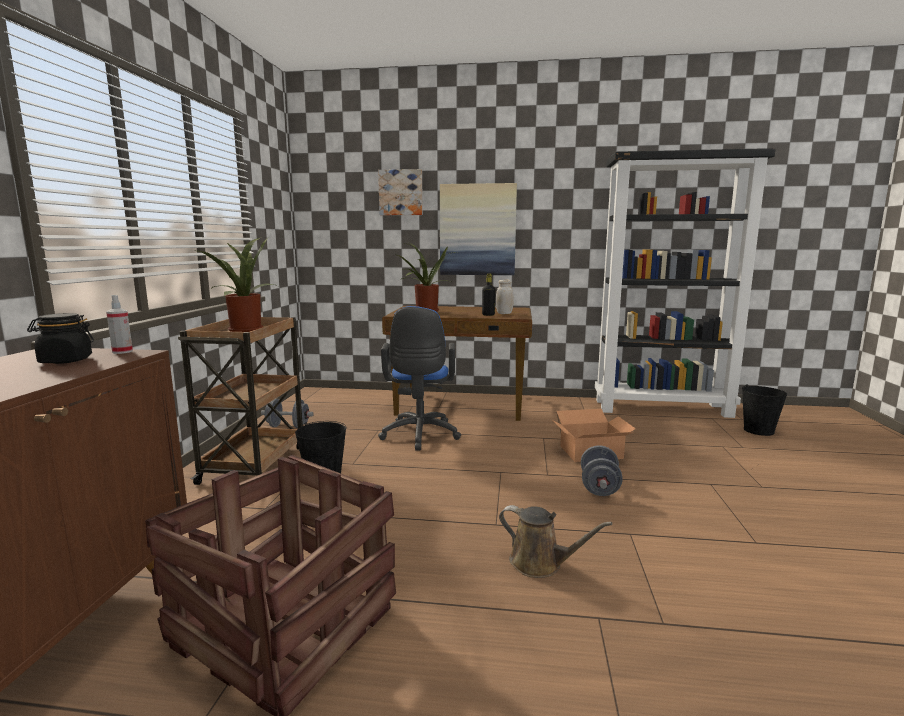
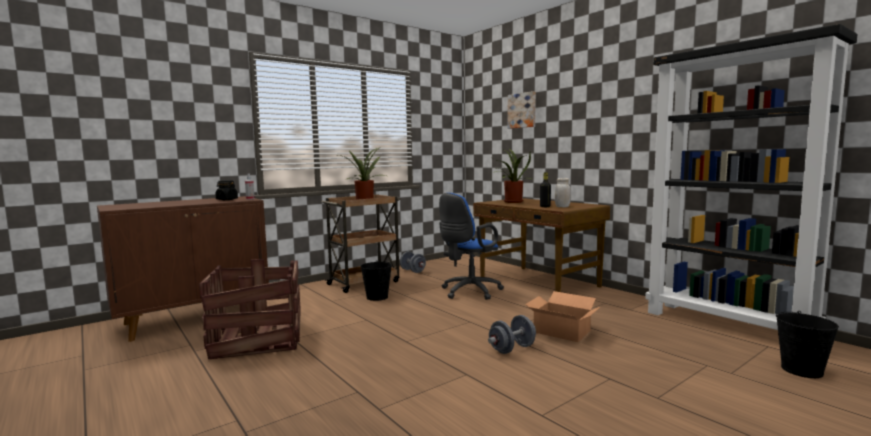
camera: 45 degrees right, 5 degrees down
picture [440,183,517,275] -> none
brown watering can [499,505,612,578] -> none

